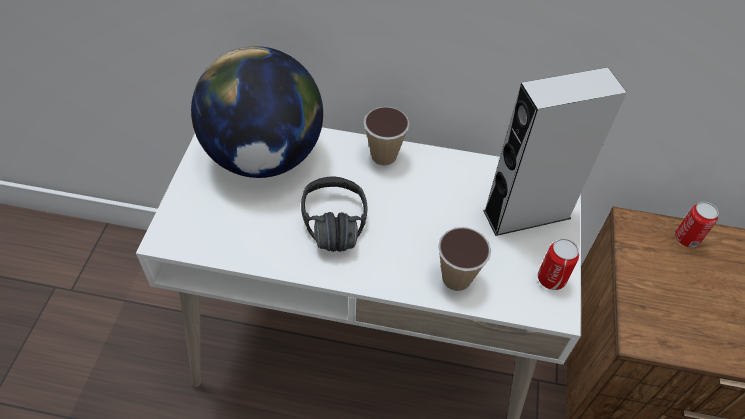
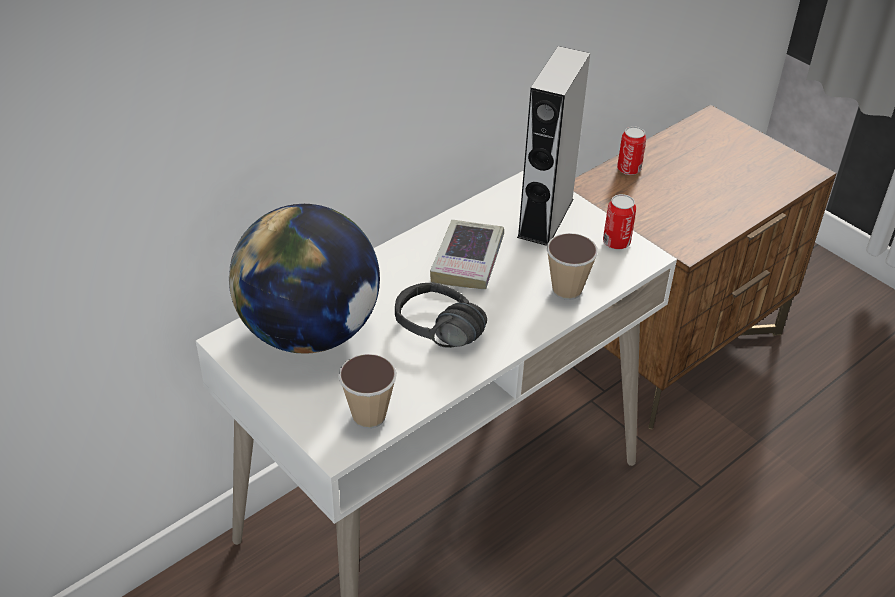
camera: 50 degrees left, 10 degrees down
cup [364,107,410,166] -> cup moved to [338,354,397,429]
none -> book [430,220,504,289]

